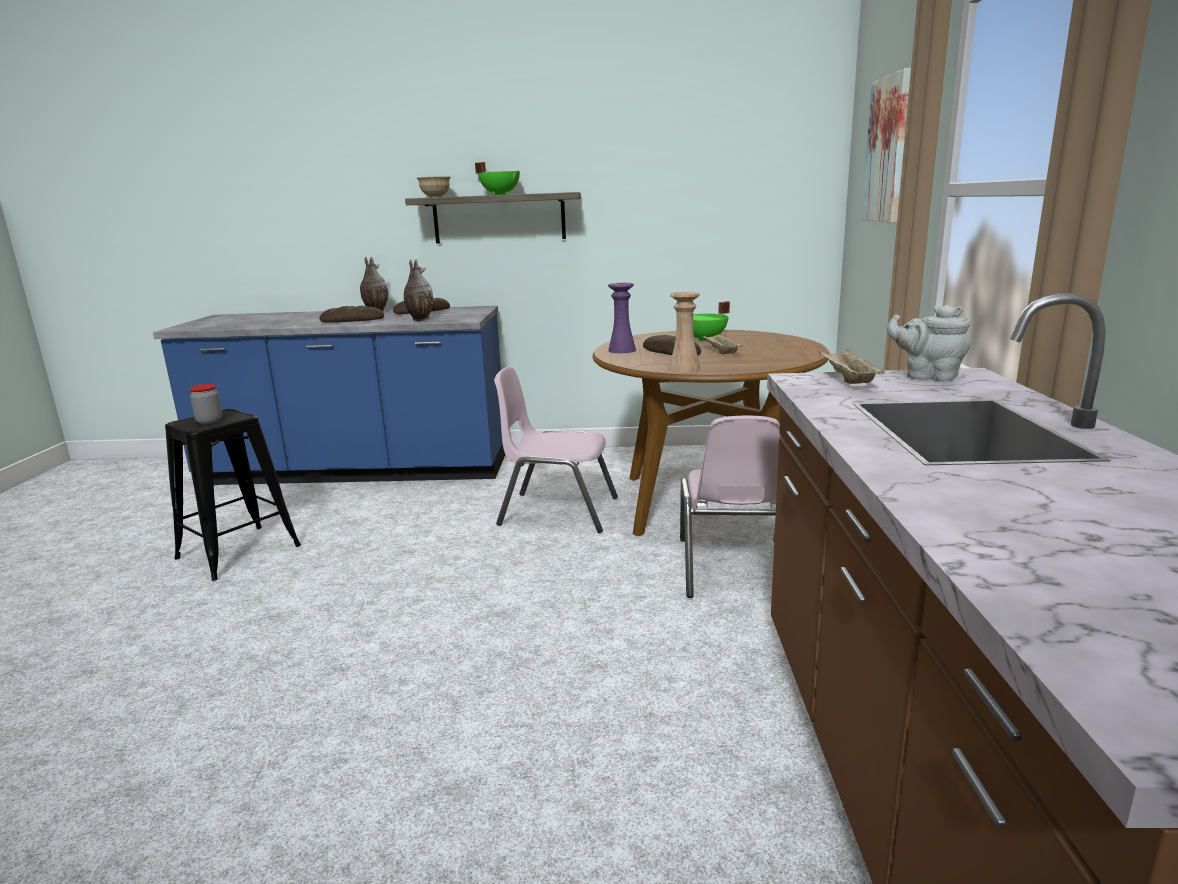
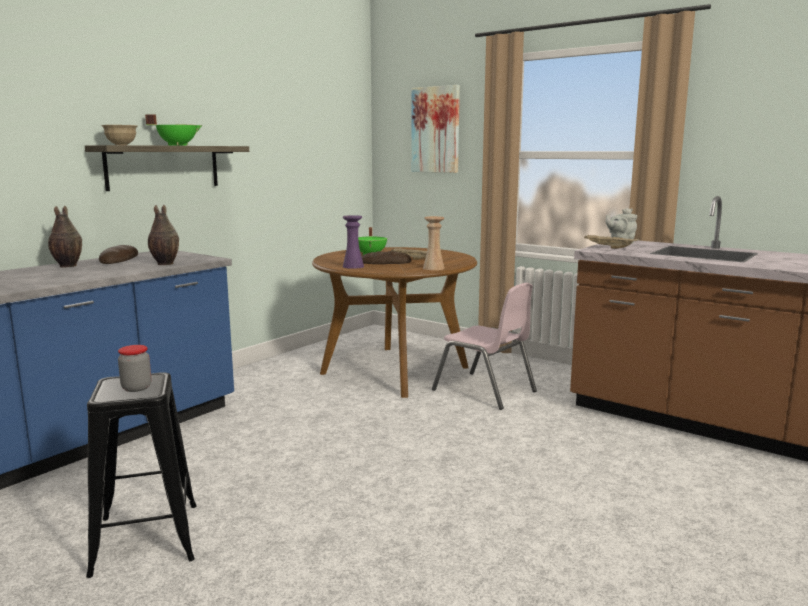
camera: 55 degrees left, 5 degrees down
bread [319,306,384,322] -> none
pink chair [494,366,618,533] -> none

